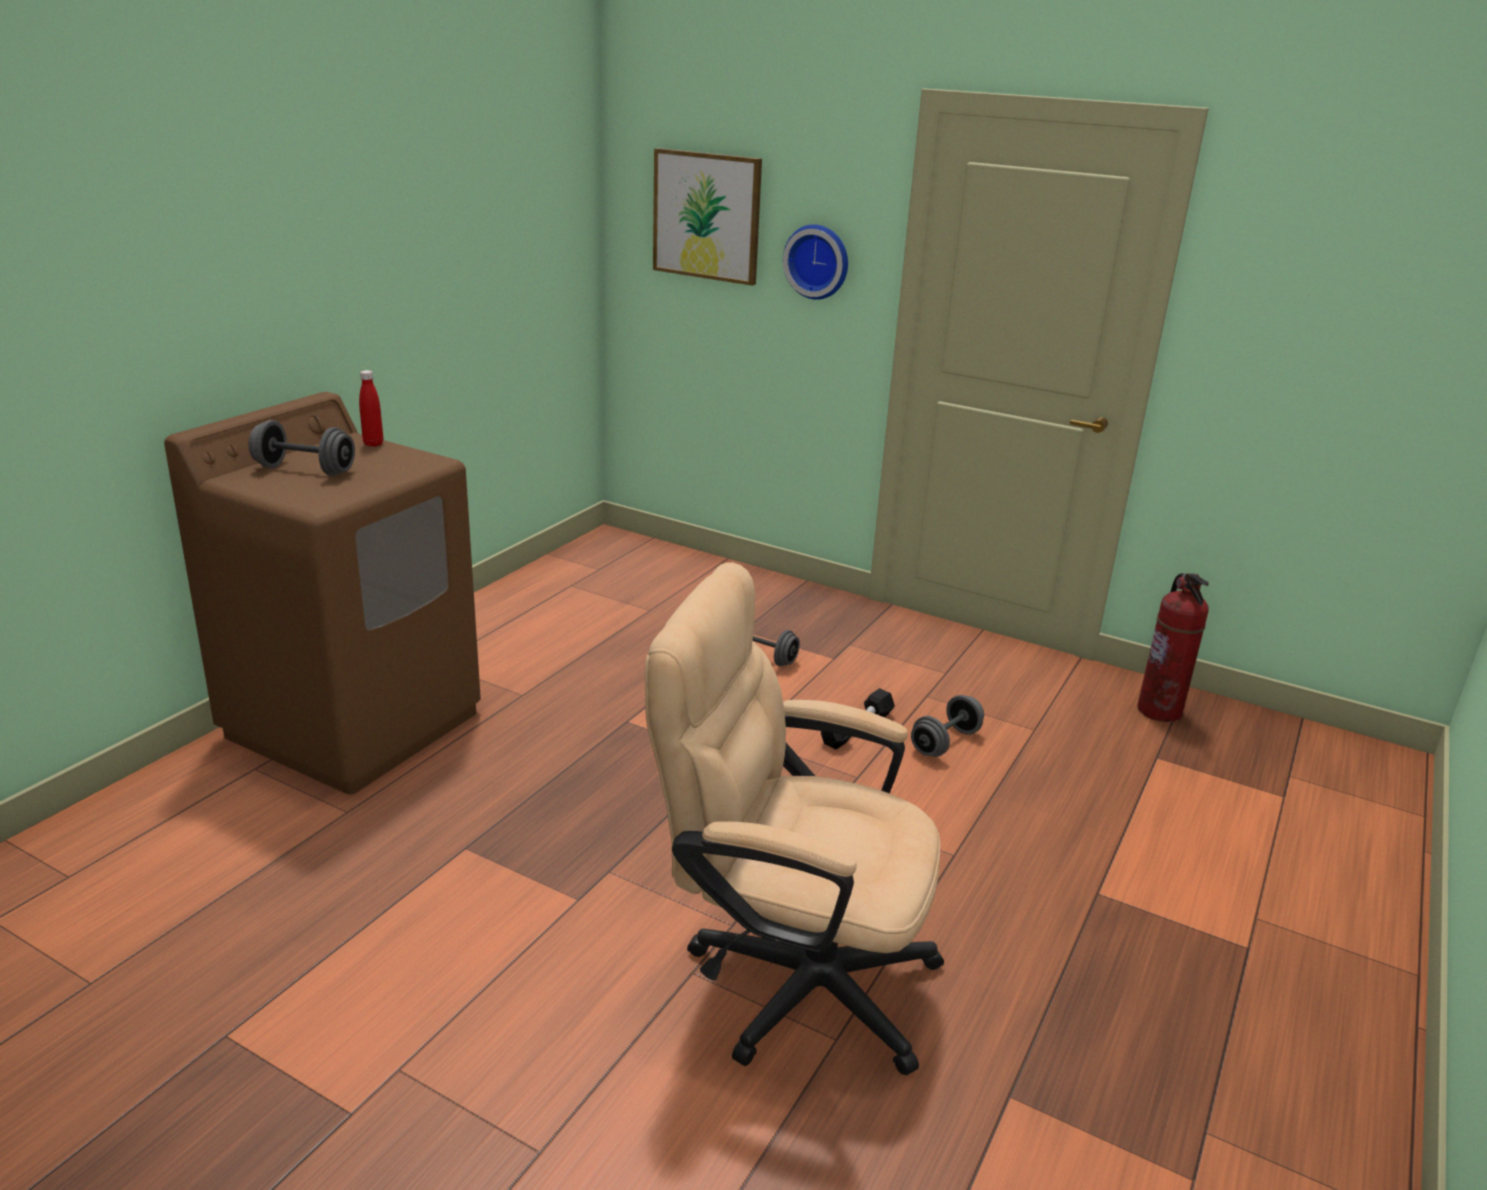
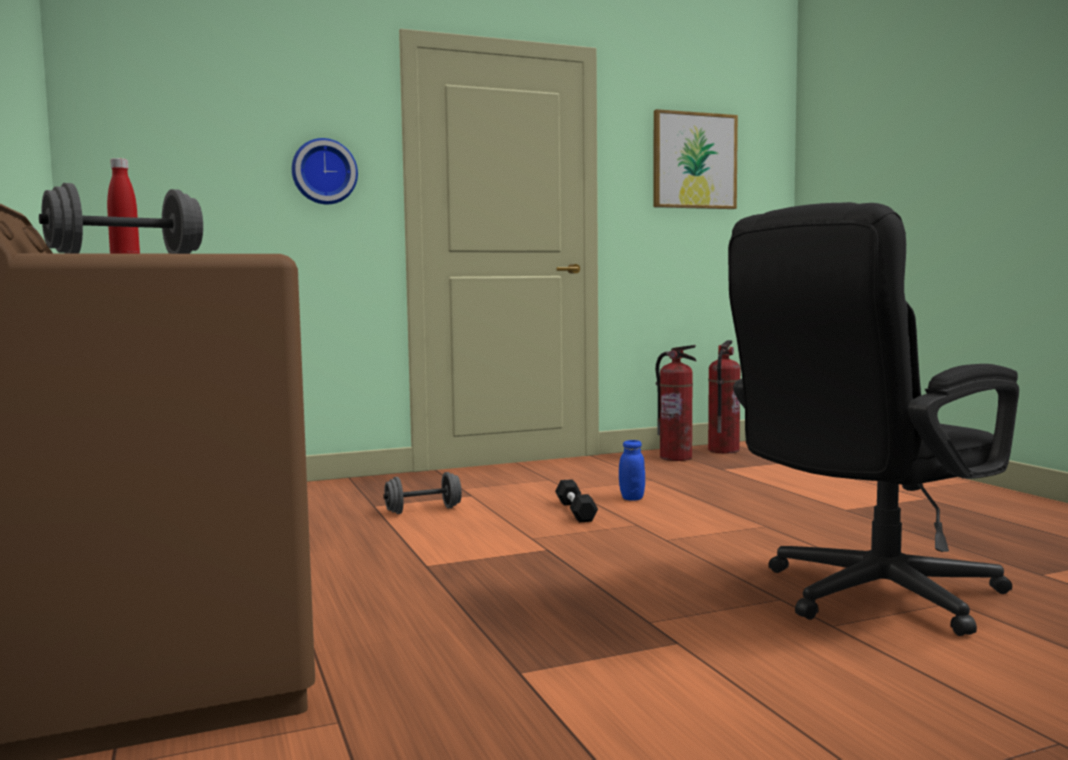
camera: 50 degrees left, 20 degrees down
beige office chair [645,563,944,1075] -> black office chair [728,202,1019,636]
picture [653,148,762,286] -> picture moved to [654,109,738,209]
grey dumbbell [911,695,984,757] -> blue jar [619,440,645,501]
none -> fire extinguisher [708,340,740,453]

